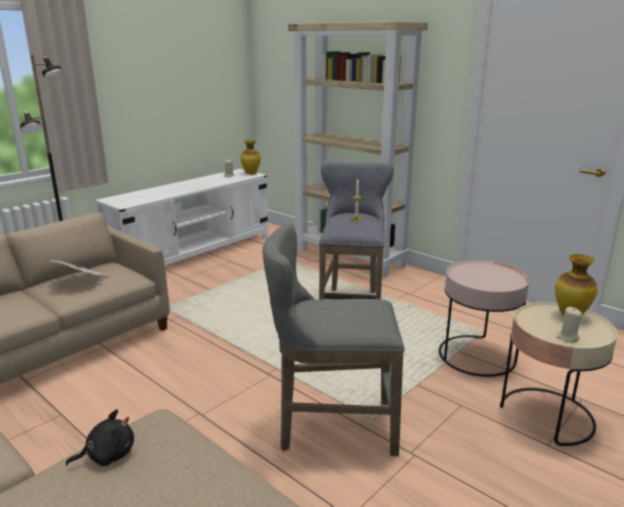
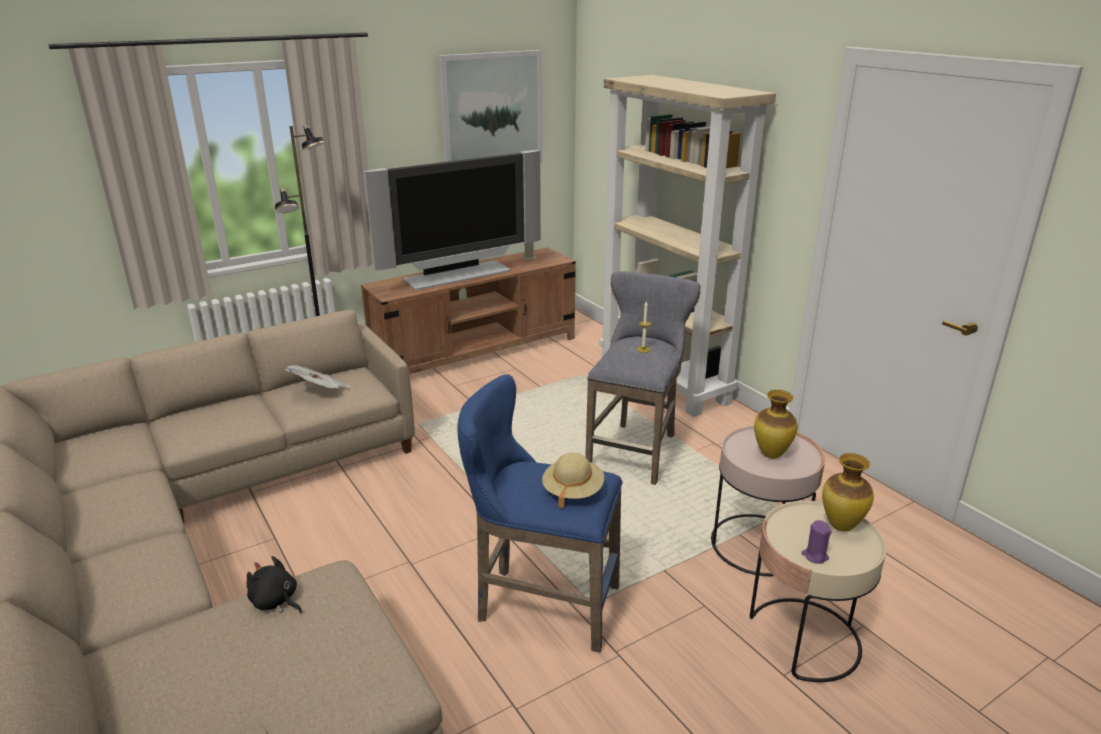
camera: 15 degrees right, 5 degrees up
black plush toy [66,409,134,466] -> black plush toy turned 135 degrees counterclockwise [247,556,302,613]
white tv stand [95,169,268,265] -> brown tv stand [361,247,576,374]
vase [241,140,261,175] -> vase moved to [754,390,797,459]
grey stool [262,223,405,456] -> blue stool [457,374,623,653]
beige candle [557,307,582,342] -> purple candle [801,520,832,564]
none -> television [364,150,541,290]
none -> picture [438,50,542,163]
none -> beige hat [542,452,604,509]

